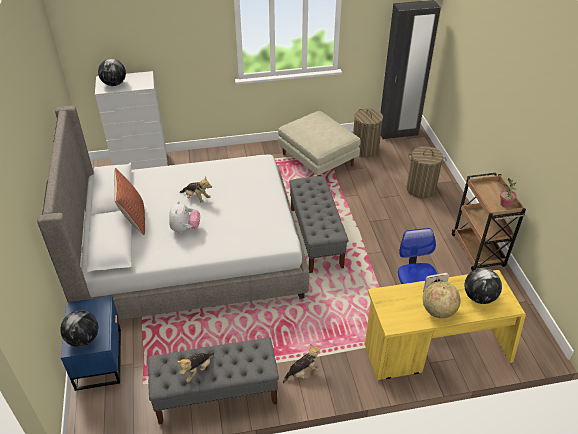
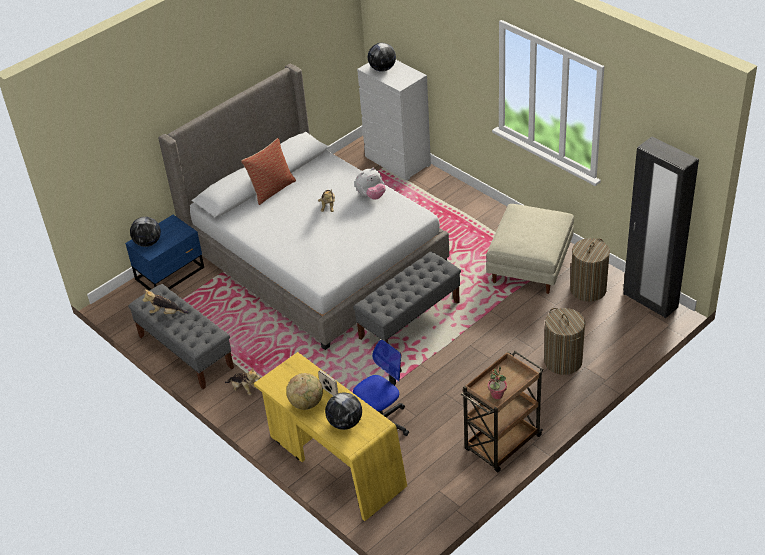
camera: 60 degrees right, 0 degrees up
plush toy [169,201,200,233] -> plush toy moved to [355,168,386,200]

